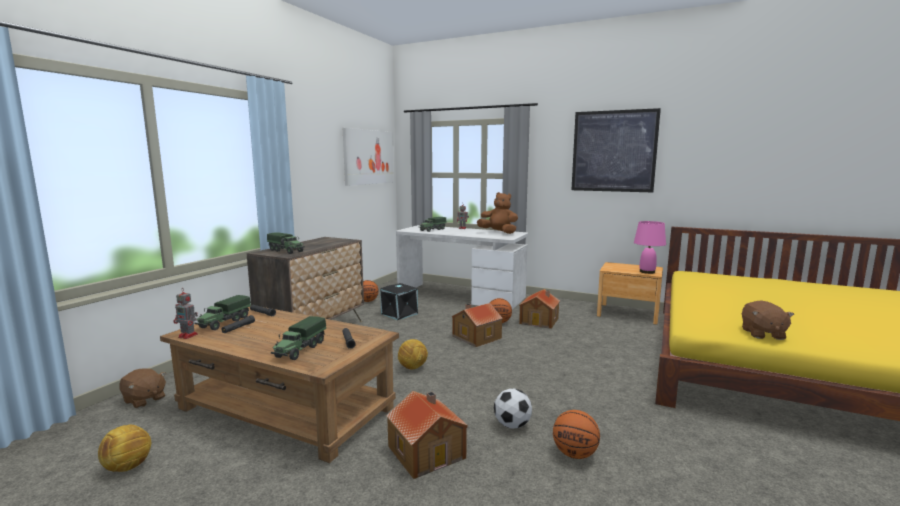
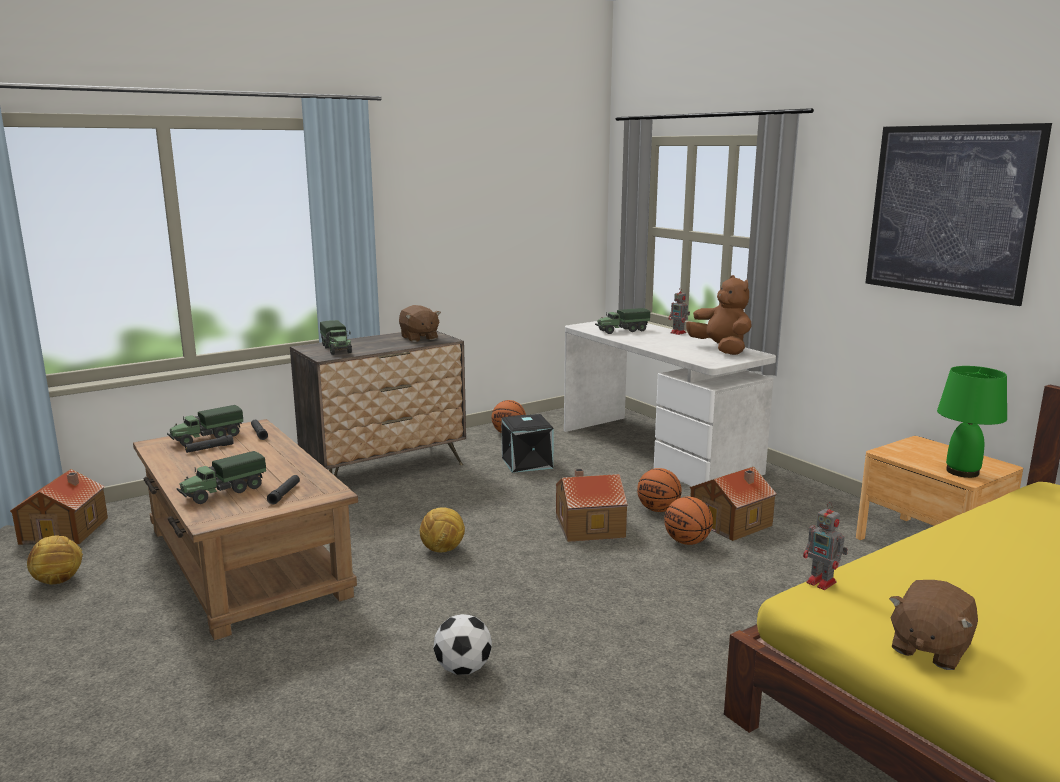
camera: 30 degrees right, 5 degrees up
brown plush toy [120,368,166,408] -> brown plush toy moved to [399,305,441,342]
toy robot [174,289,198,339] -> toy robot moved to [803,502,848,590]
picture [343,128,394,186] -> none
toy house [386,391,468,479] -> toy house moved to [10,469,108,545]
basketball [553,410,600,459] -> basketball moved to [664,497,713,545]
pink table lamp [634,221,666,274] -> green table lamp [937,366,1007,478]

